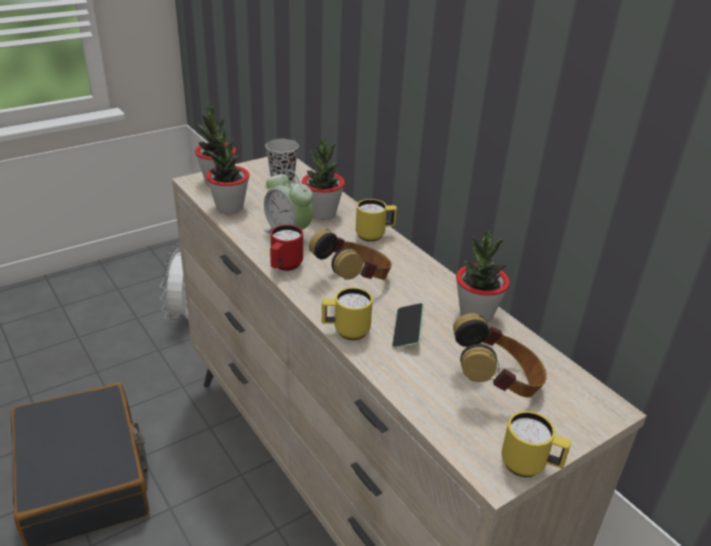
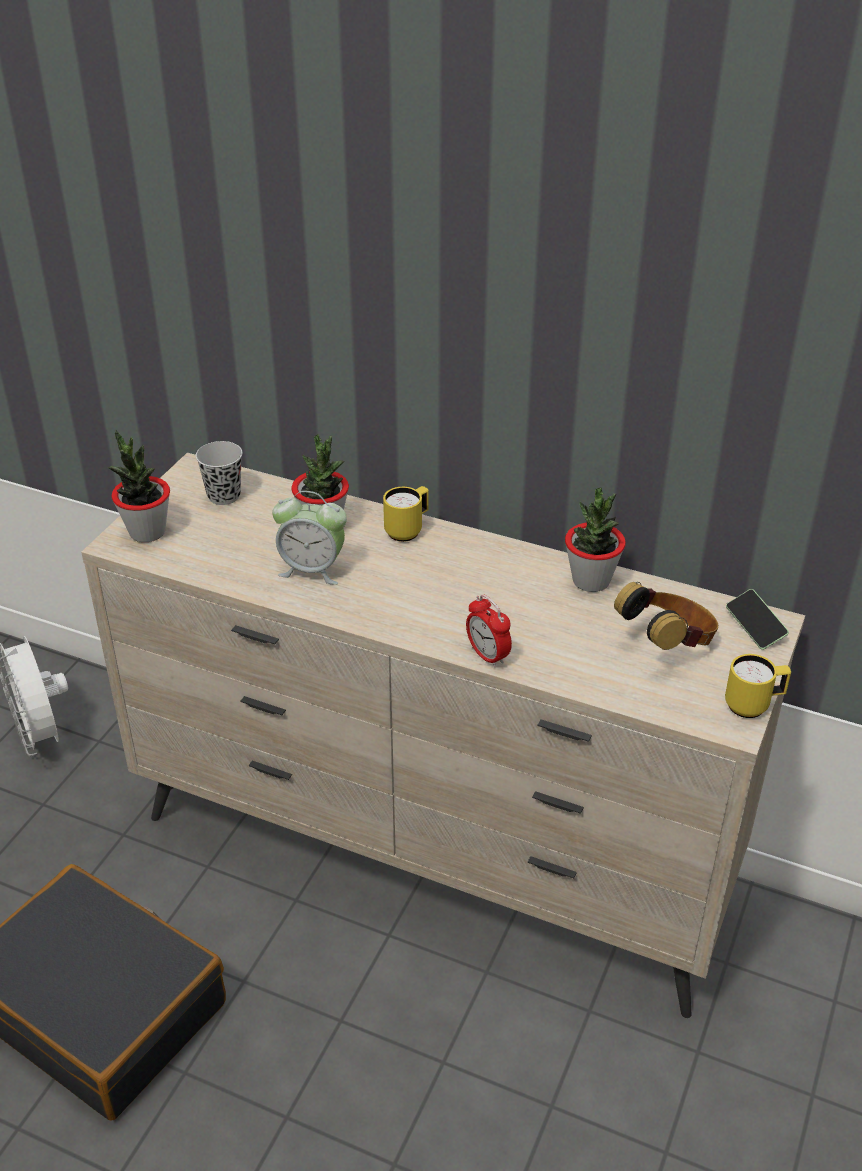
camera: 30 degrees left, 5 degrees up
potted plant [205,124,250,214] -> none
red mug [270,225,303,271] -> none
headphones [309,229,392,280] -> none
yellow mug [322,287,373,340] -> alarm clock [466,594,512,668]
phone [392,303,424,349] -> phone moved to [726,589,789,650]

